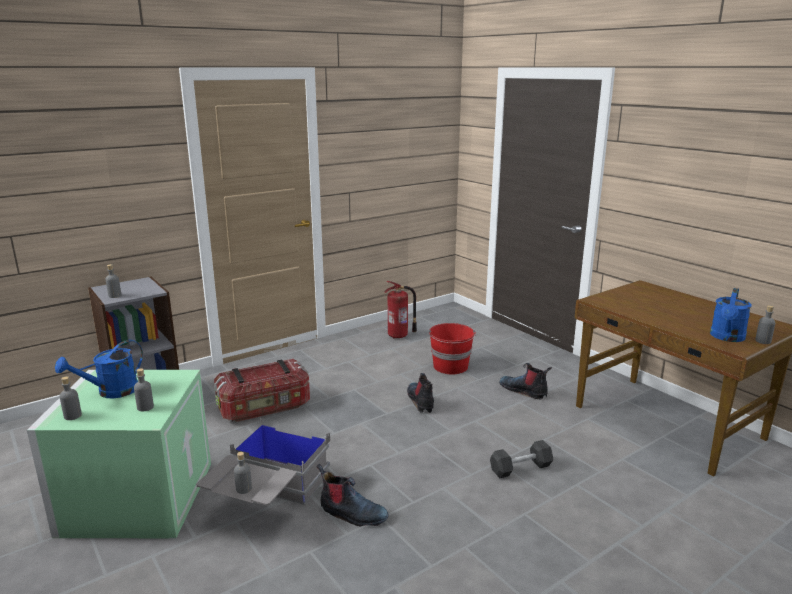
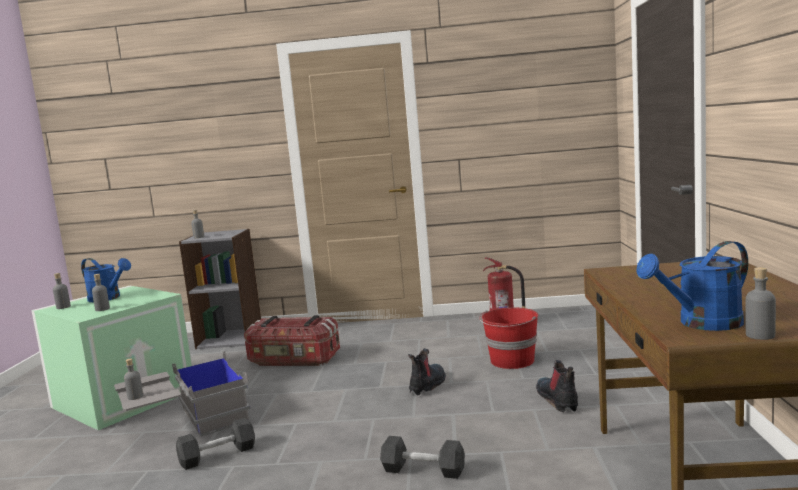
camera: 40 degrees right, 10 degrees down
blue watering can [55,340,143,398] -> blue watering can turned 150 degrees counterclockwise [81,258,131,302]
boot [316,463,389,527] -> black dumbbell [176,418,255,470]

